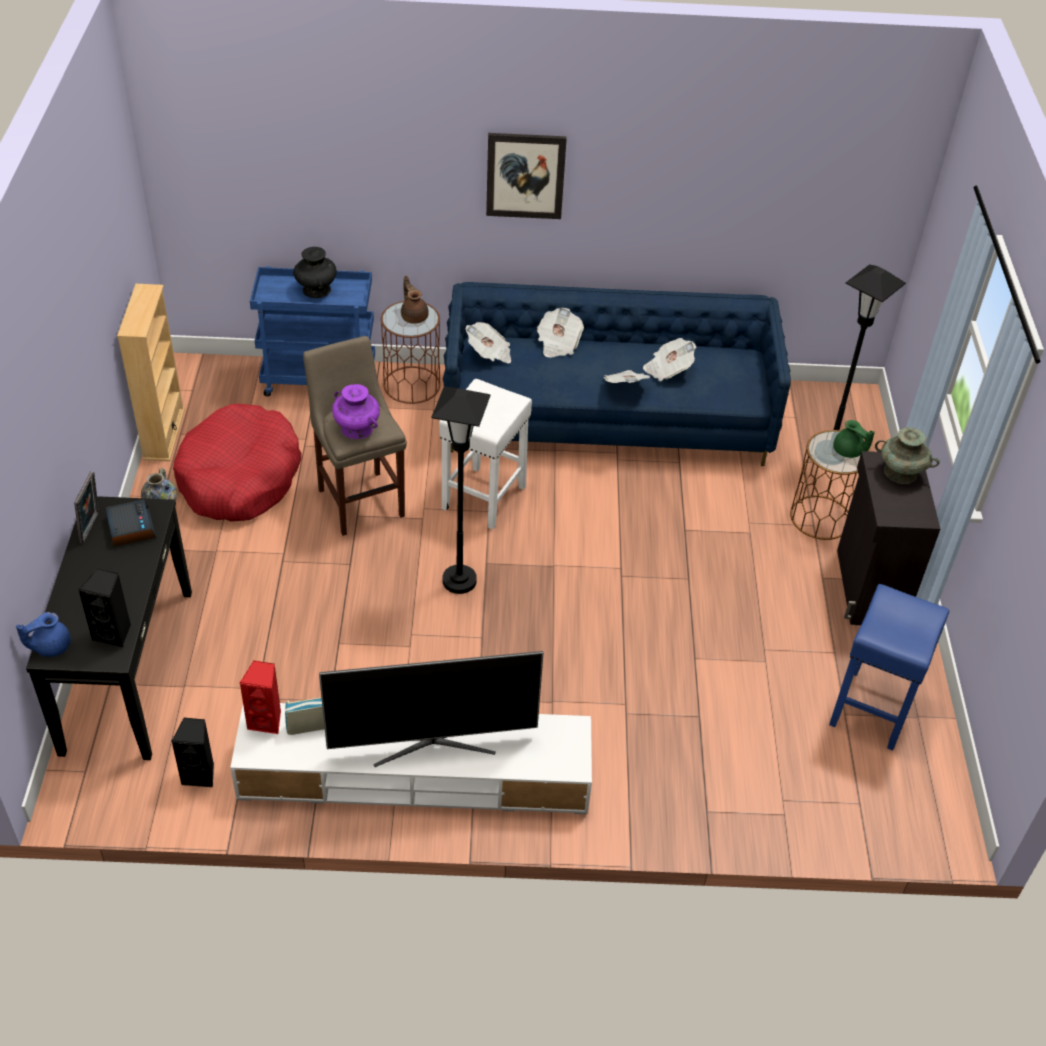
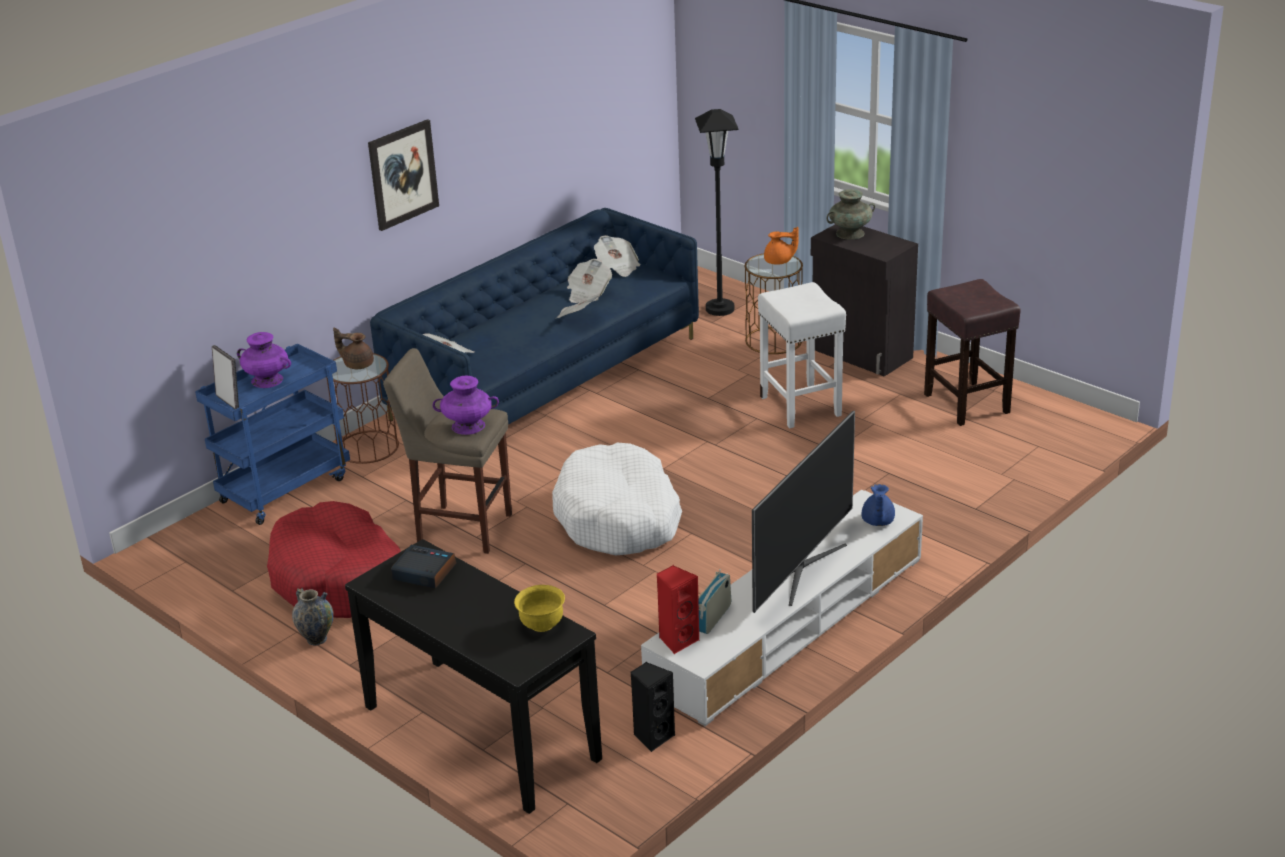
camera: 45 degrees left, 15 degrees down
blue teapot [16,612,71,657] -> blue teapot moved to [862,484,895,526]
picture frame [74,471,99,544] -> picture frame moved to [212,345,239,409]
black speaker [78,568,131,648] -> yellow bowl [514,585,565,632]
beige bookcase [117,284,185,461] -> none
black vase [293,247,337,298] -> purple vase [237,332,291,388]
black floor lamp [432,386,491,594] -> white dog bed [552,443,682,555]
white stool [439,379,532,529] -> white stool moved to [758,282,846,428]
newspaper [537,308,584,357] -> newspaper moved to [594,235,641,277]
blue stool [829,584,949,751] -> brown stool [924,279,1021,426]
green teapot [833,420,875,458] -> orange teapot [764,227,799,265]

